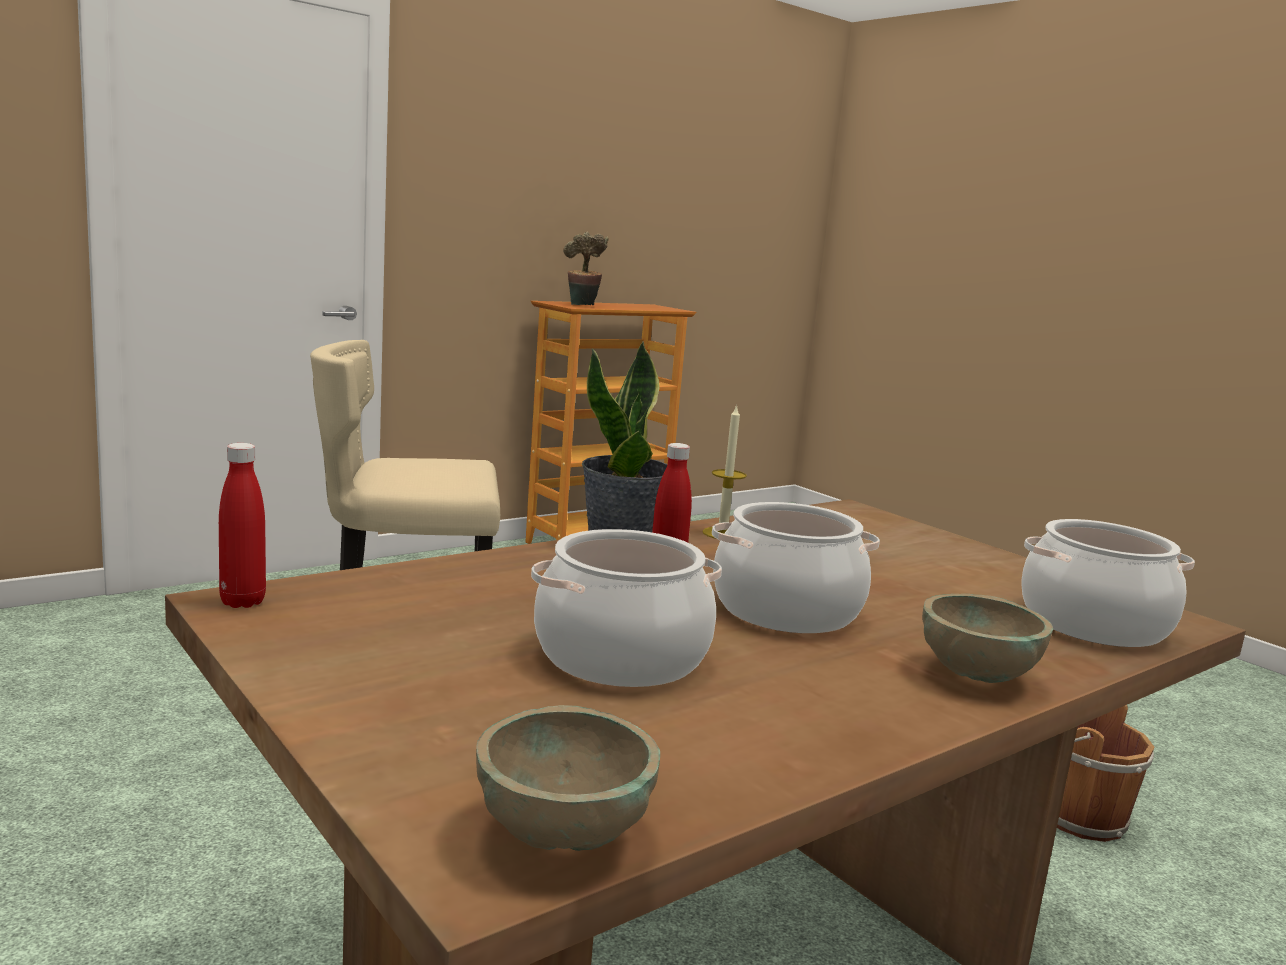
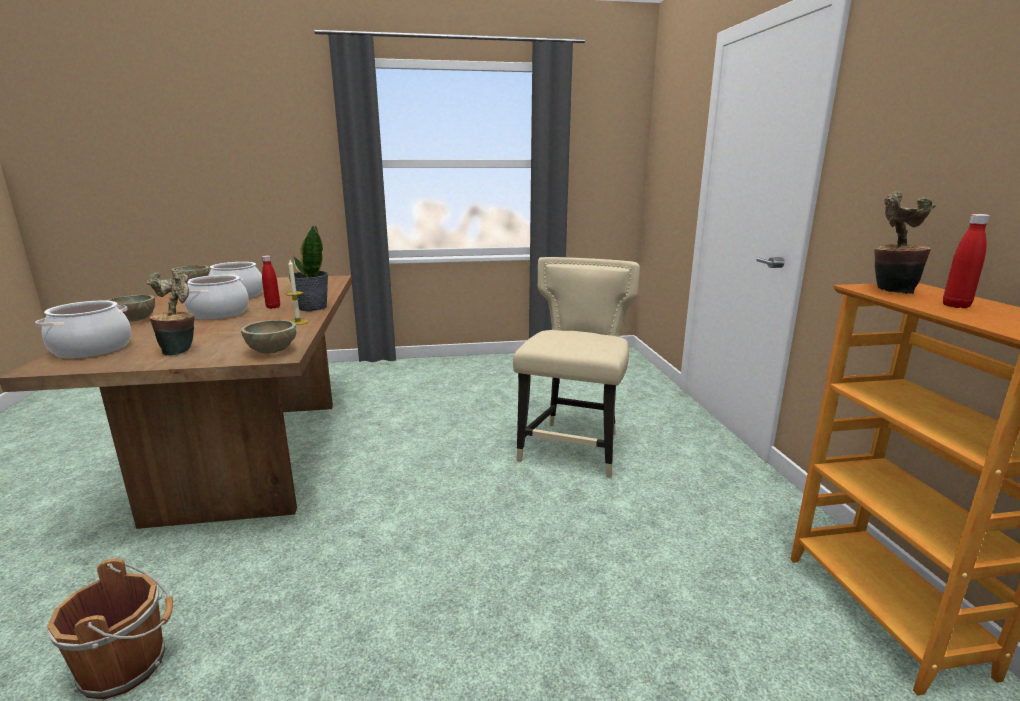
camera: 120 degrees right, 5 degrees up
red bottle [219,443,266,608] -> red bottle moved to [943,214,990,308]
none -> potted plant [147,269,194,356]
none -> beige bowl [241,320,296,354]

